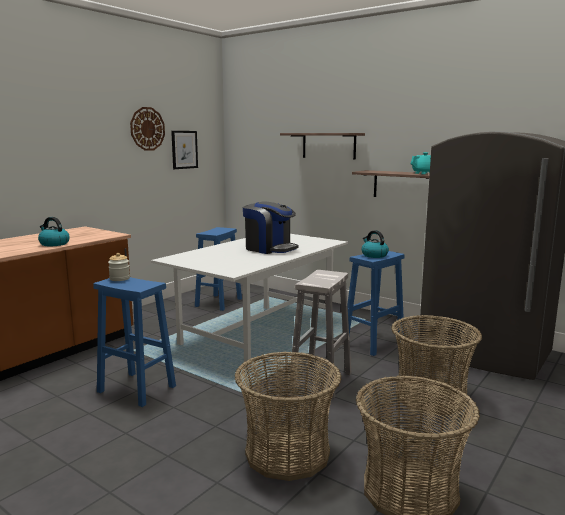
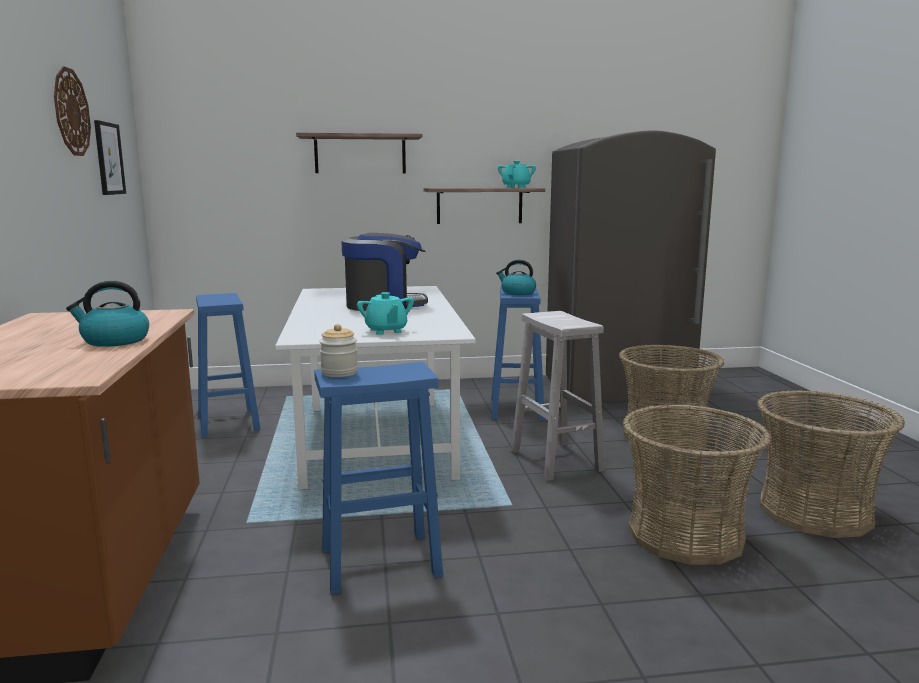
camera: 45 degrees left, 0 degrees up
none -> turquoise teapot [357,292,414,335]

